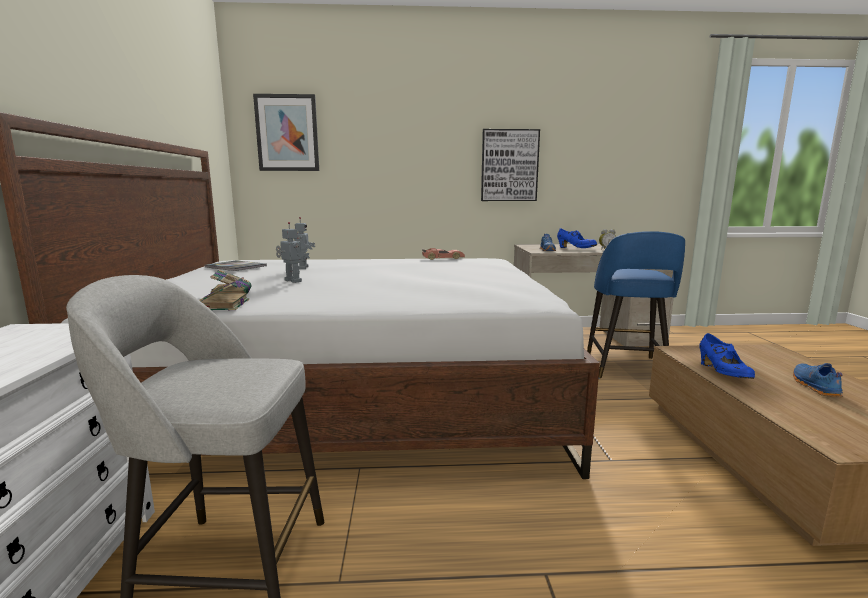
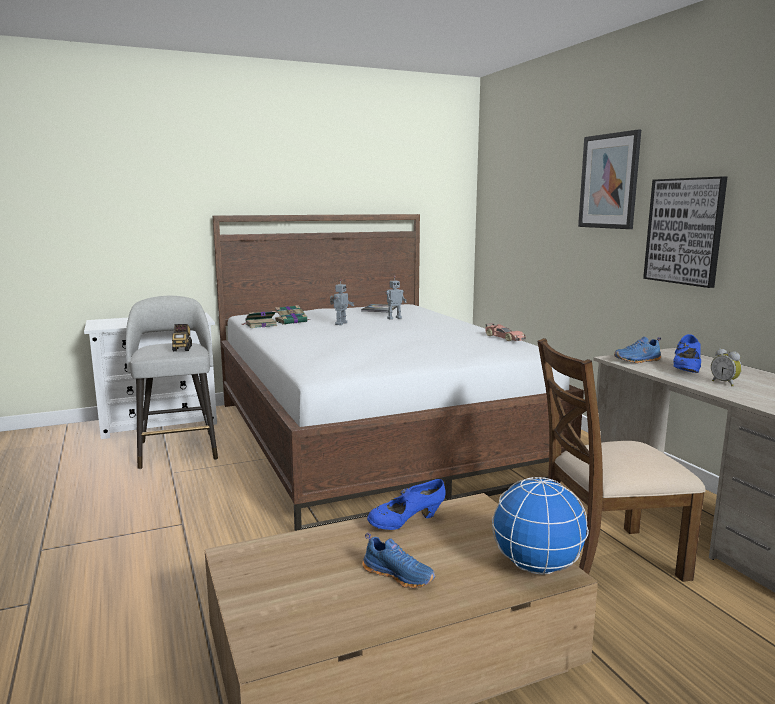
camera: 70 degrees right, 0 degrees up
picture [253,94,319,171] -> picture moved to [578,130,641,229]
blue stool [587,231,685,379] -> brown chair [538,338,706,582]
blue shoe [793,363,843,397] -> blue shoe turned 45 degrees clockwise [362,533,435,589]
none -> toy truck [172,324,192,351]
none -> globe [492,477,589,575]

